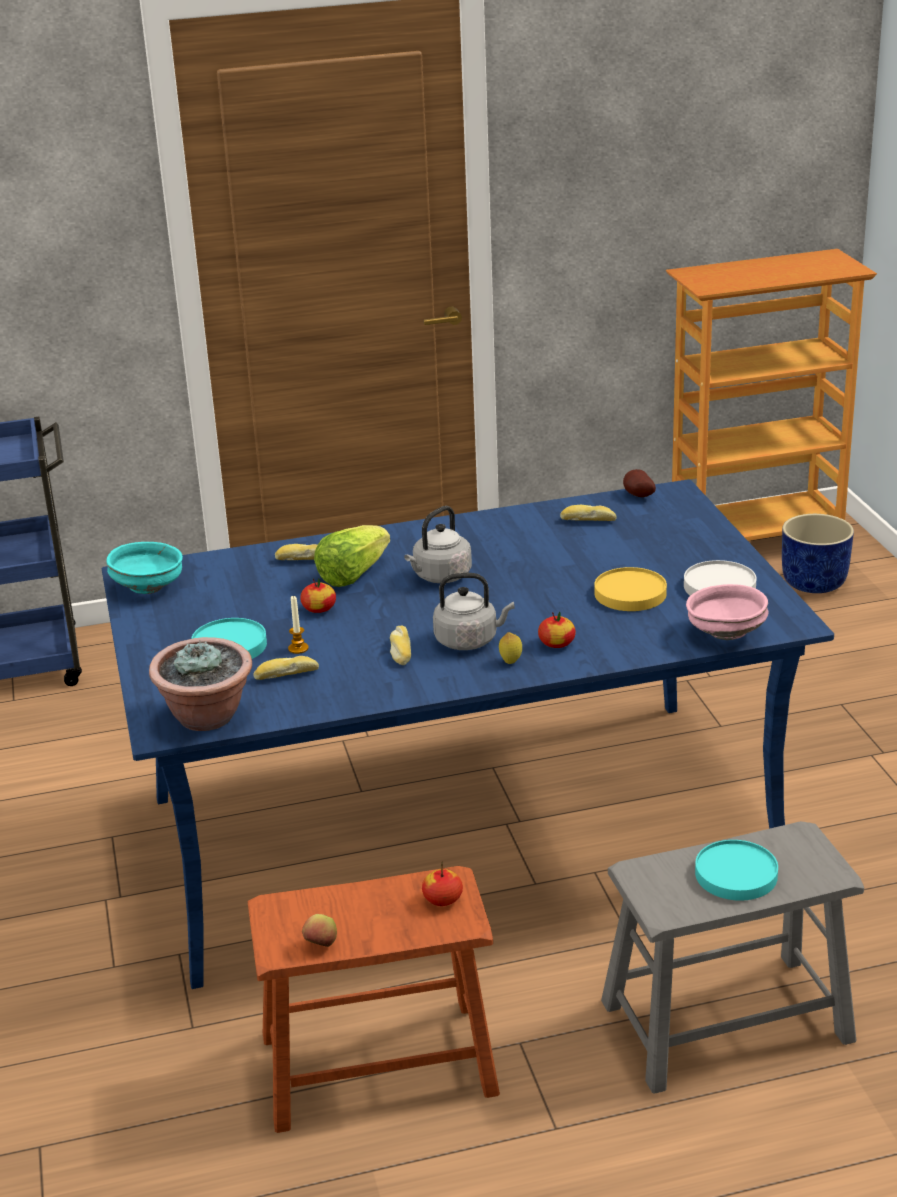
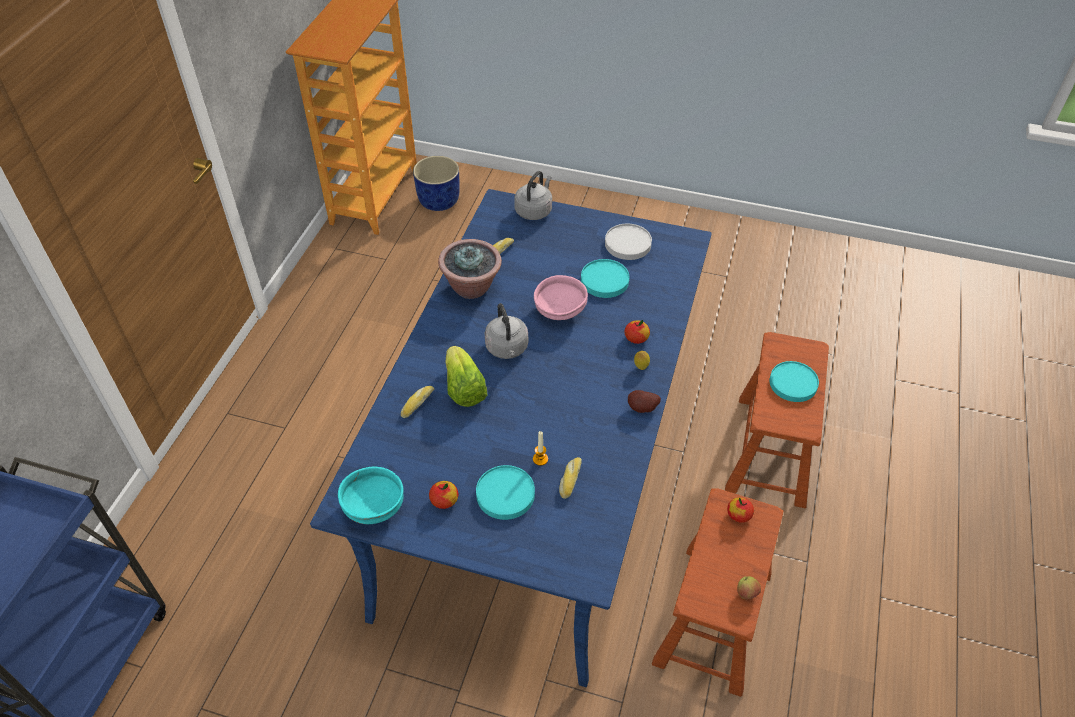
camera: 60 degrees left, 20 degrees up
potted plant [149,637,252,731] -> potted plant moved to [438,239,502,299]
apple [300,579,336,613] -> apple moved to [429,481,458,509]
bread [390,626,411,665] -> none
grey kettle [433,573,515,650] -> grey kettle moved to [514,171,552,220]
yellow plate [594,567,667,611] -> turquoise plate [581,259,629,298]
grey stool [601,821,864,1094] -> brown stool [725,332,829,508]
potato [623,469,656,497] -> potato moved to [628,390,661,413]
pink bowl [686,584,769,640] -> pink bowl moved to [534,275,588,320]

